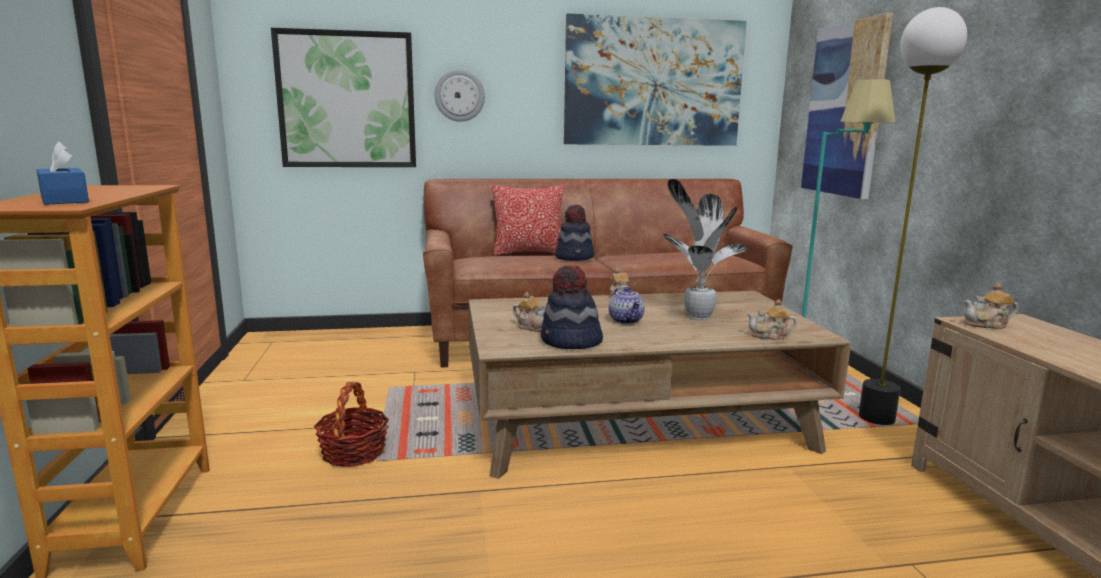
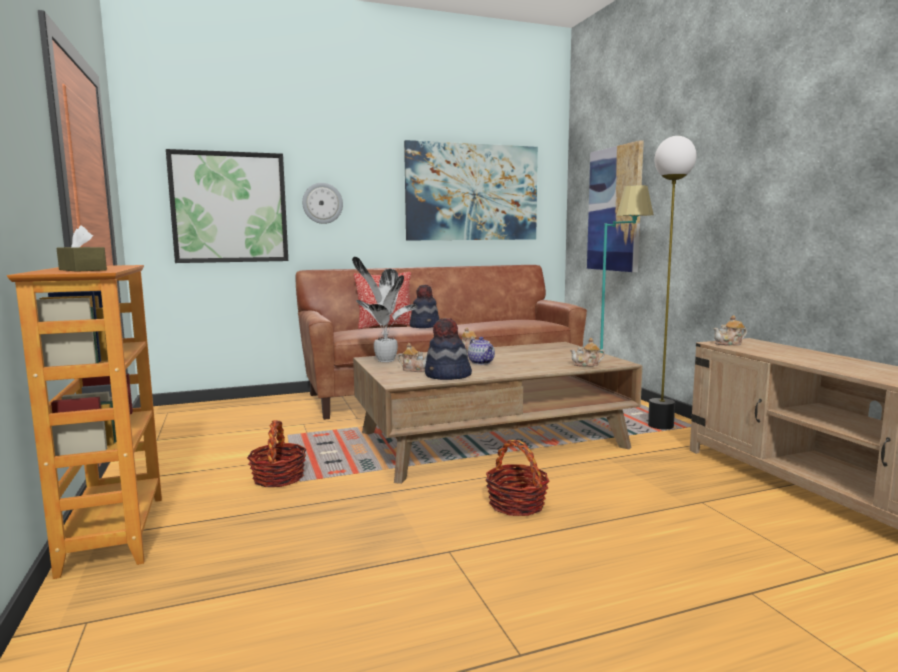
camera: 10 degrees left, 5 degrees down
blue tissue box [37,142,89,205] -> brown tissue box [57,225,107,272]
potted plant [663,179,748,320] -> potted plant moved to [352,257,417,362]
none -> basket [486,440,549,516]

